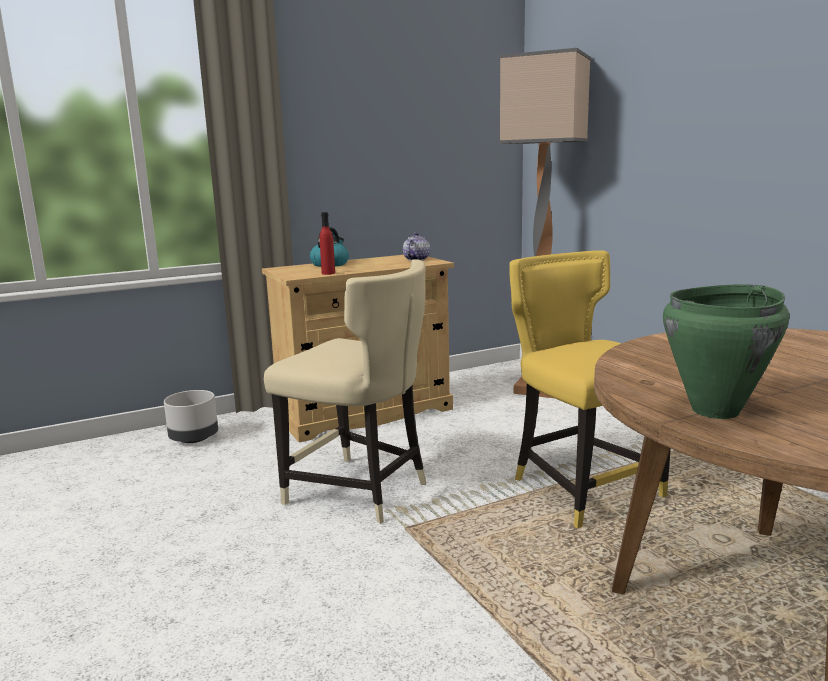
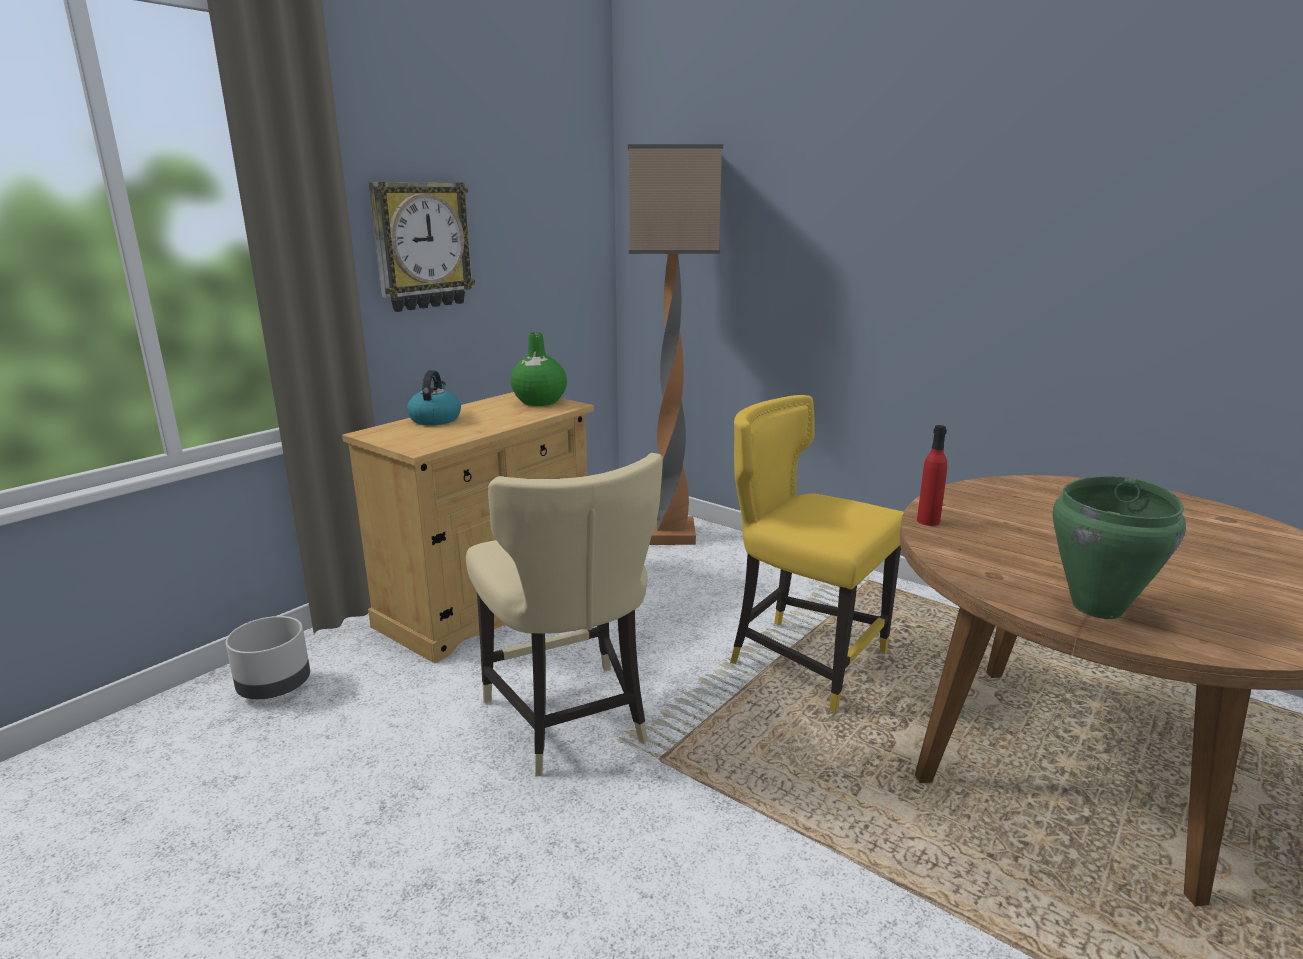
camera: 25 degrees left, 5 degrees up
beige chair [264,259,426,524] -> beige chair turned 60 degrees clockwise [466,453,663,776]
red bottle [320,212,335,275] -> red bottle moved to [917,425,947,526]
teapot [403,232,430,261] -> green vase [510,332,567,406]
none -> wall clock [369,182,475,312]

